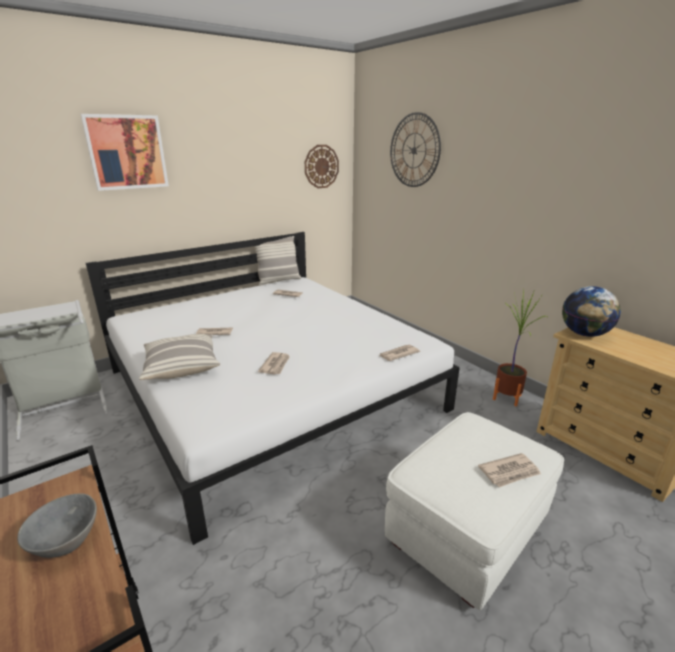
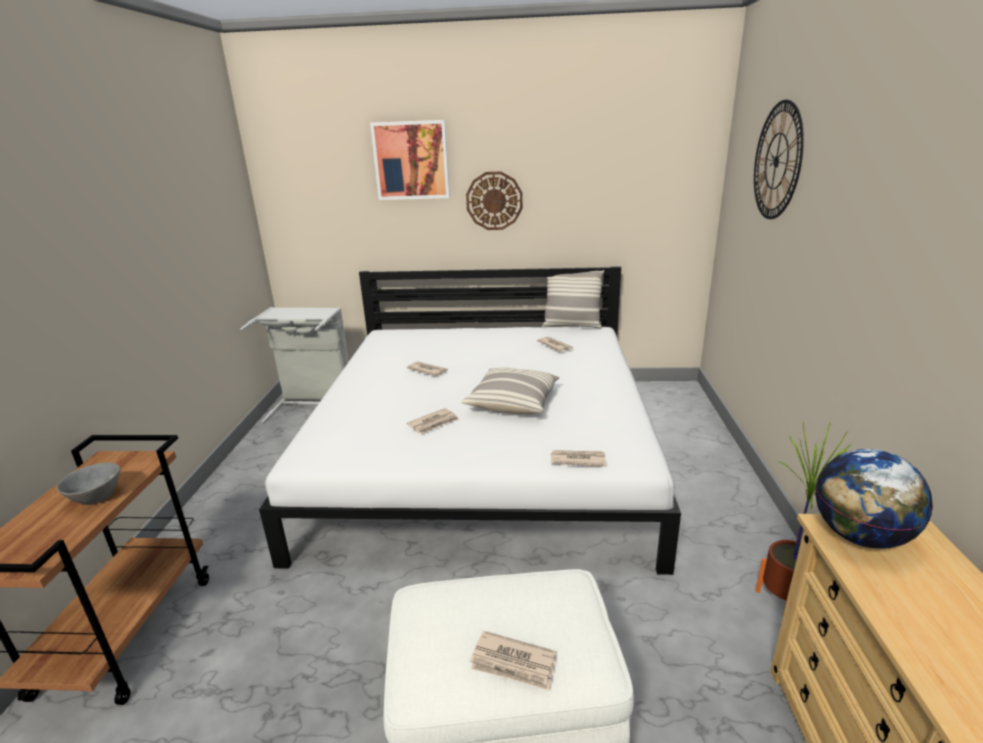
camera: 40 degrees right, 0 degrees up
pillow [139,334,220,380] -> pillow moved to [462,368,560,414]
wall clock [305,145,339,188] -> wall clock moved to [466,172,523,230]

